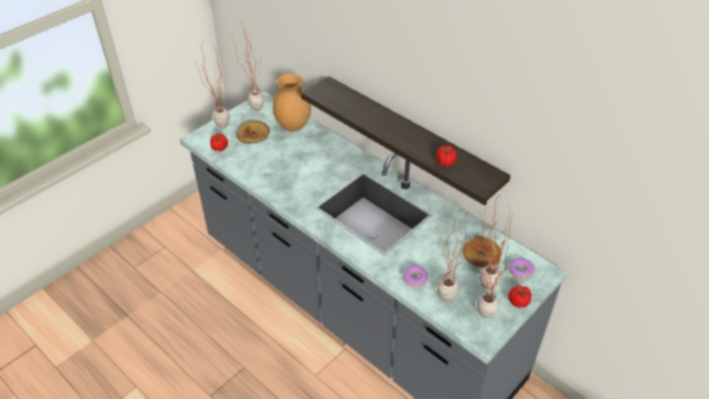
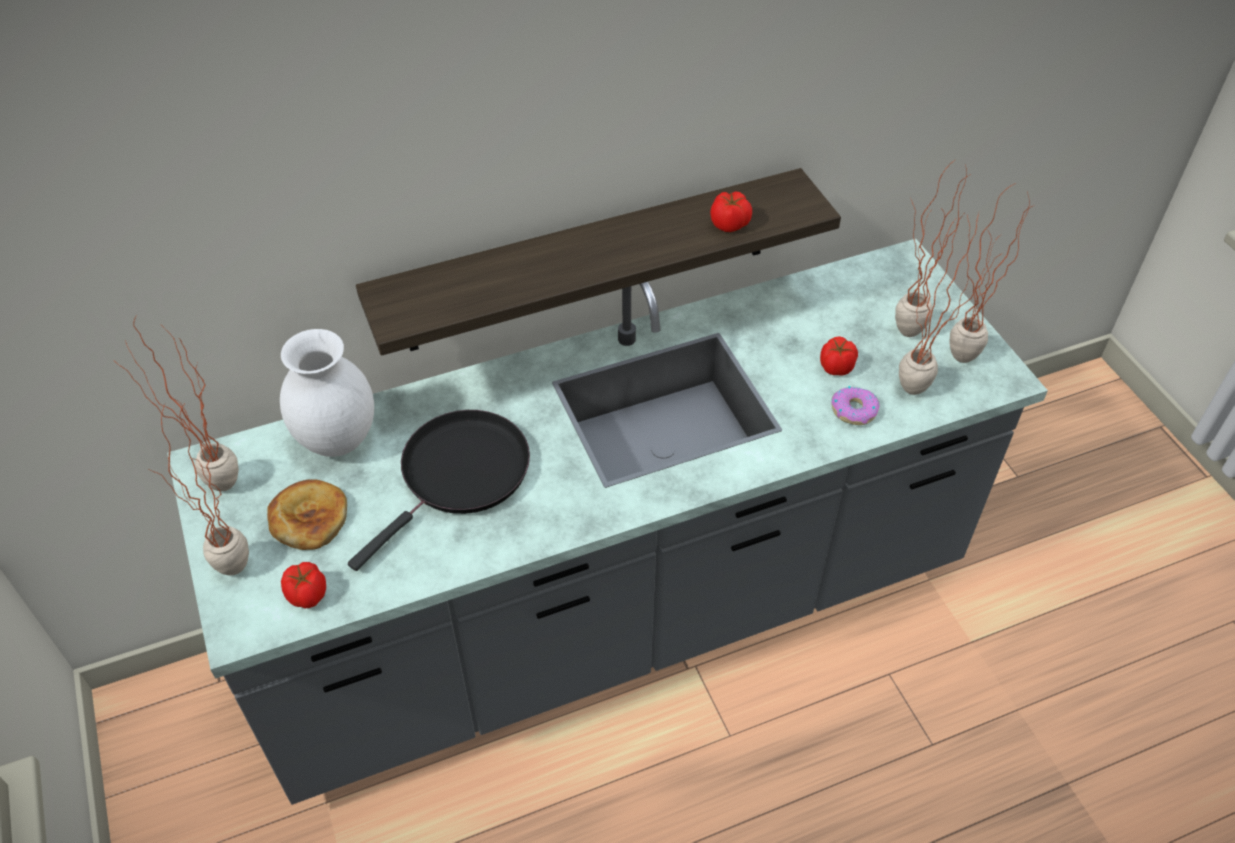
camera: 65 degrees left, 5 degrees up
brown vase [273,73,311,132] -> white vase [280,329,374,457]
bread [462,236,502,267] -> none
tomato [508,285,531,308] -> tomato moved to [820,336,858,376]
donut [509,258,535,279] -> none
none -> black frying pan [348,410,530,571]

